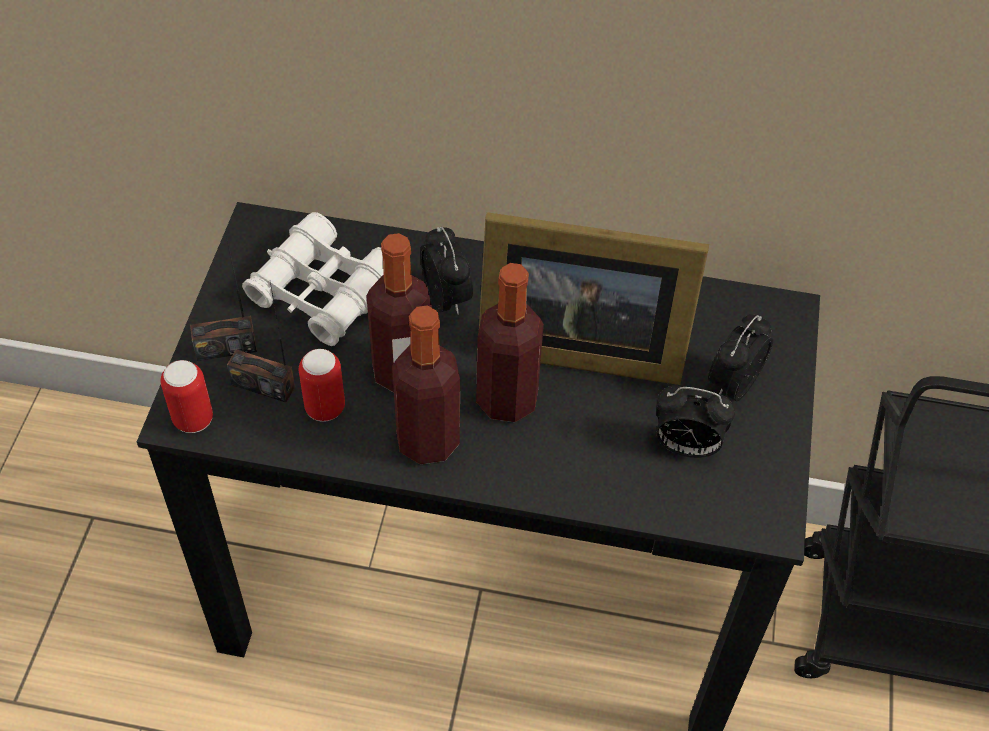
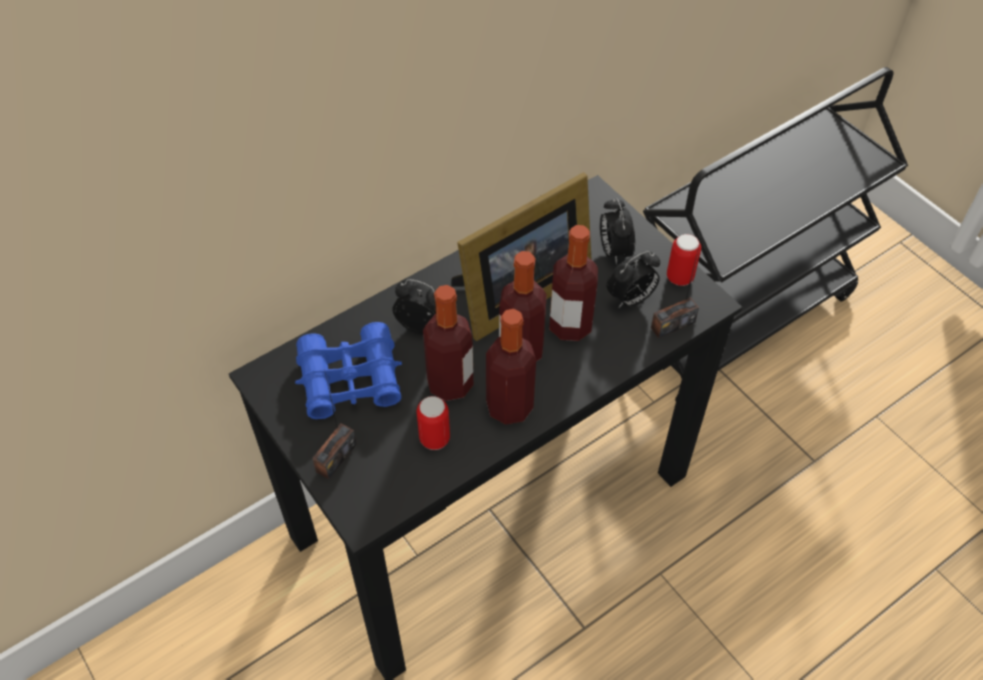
camera: 45 degrees left, 0 degrees up
can [160,360,213,433] -> can moved to [667,234,701,286]
radio [227,282,295,403] -> radio moved to [651,239,701,338]
white binoculars [242,212,384,346] -> blue binoculars [295,322,402,419]
none -> bottle [549,225,598,341]

